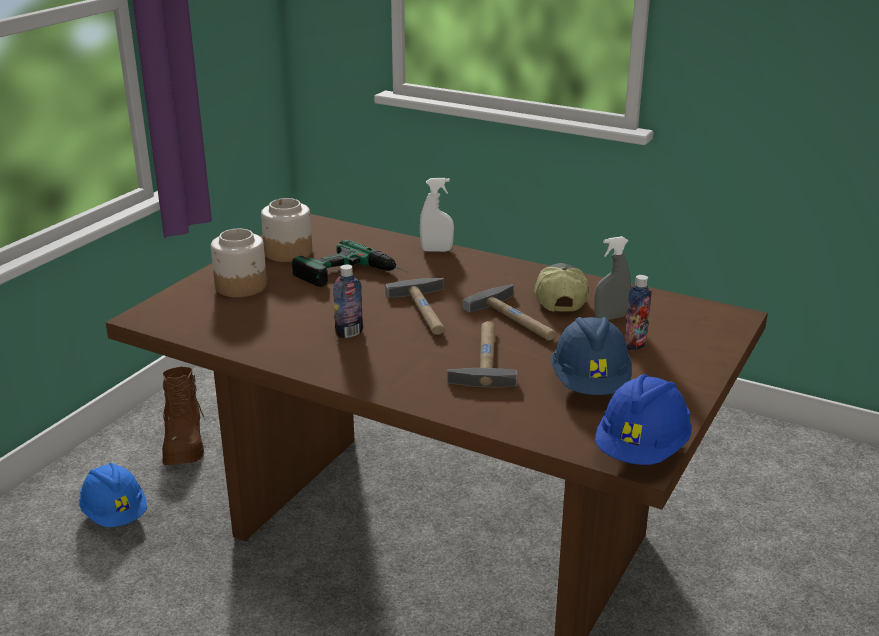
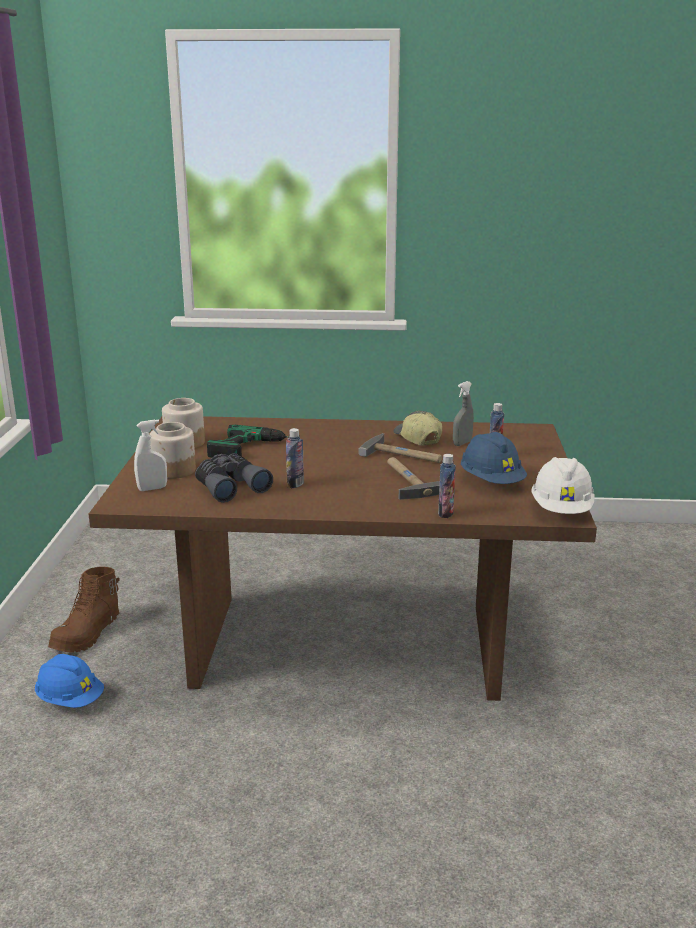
camera: 25 degrees left, 5 degrees down
brown boot [162,367,206,465] -> brown boot turned 60 degrees clockwise [48,567,119,653]
hammer [385,278,445,335] -> none
white spray bottle [420,178,454,252] -> white spray bottle moved to [134,419,167,491]
blue hard hat [595,374,692,465] -> white hard hat [531,457,595,514]
none -> grey binoculars [195,453,273,503]
none -> bottle [438,454,456,518]

